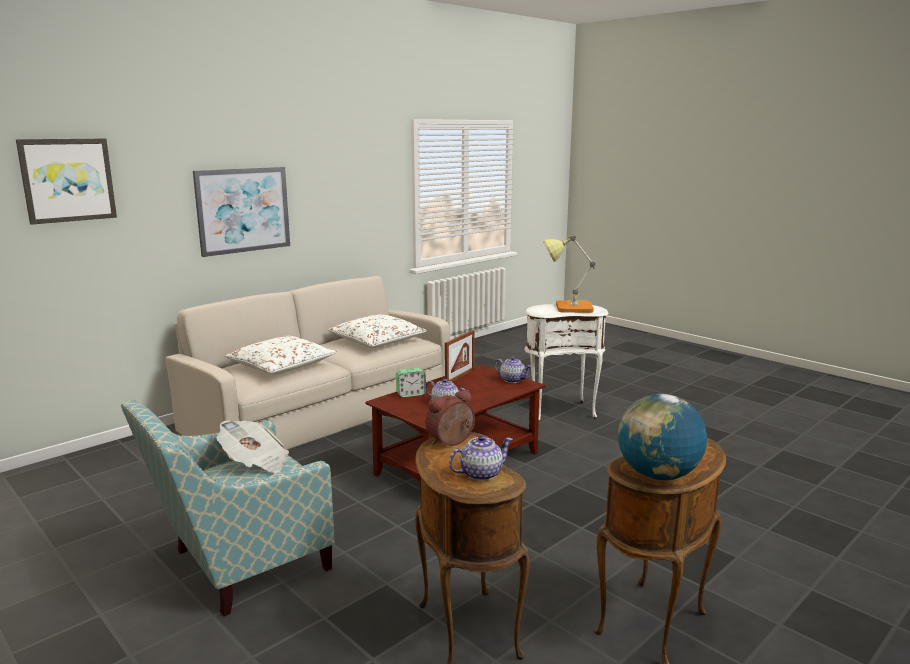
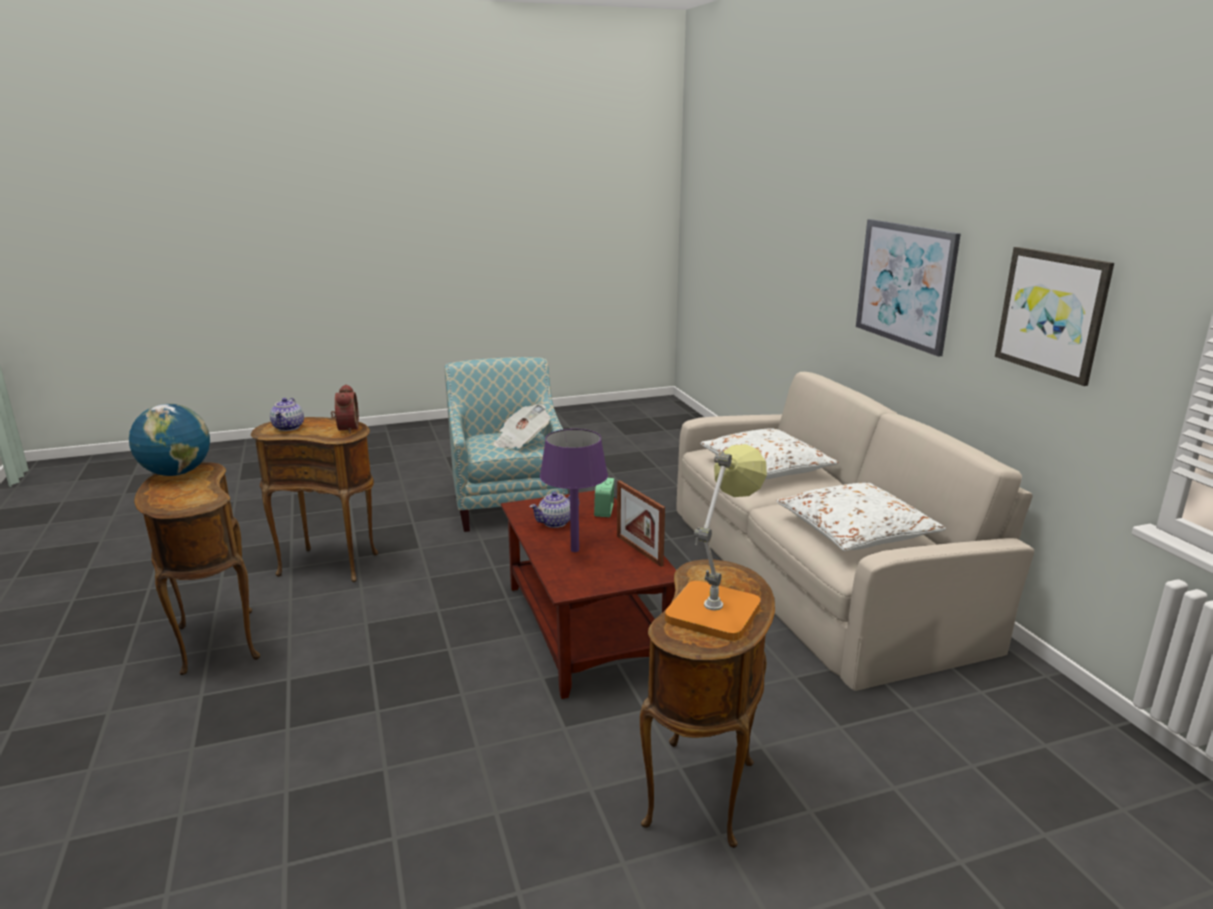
camera: 115 degrees right, 5 degrees up
picture [16,138,117,225] -> picture moved to [995,247,1114,386]
teapot [494,357,532,383] -> none
white side table [524,304,609,422] -> brown side table [640,559,775,848]
none -> purple table lamp [540,429,608,552]

